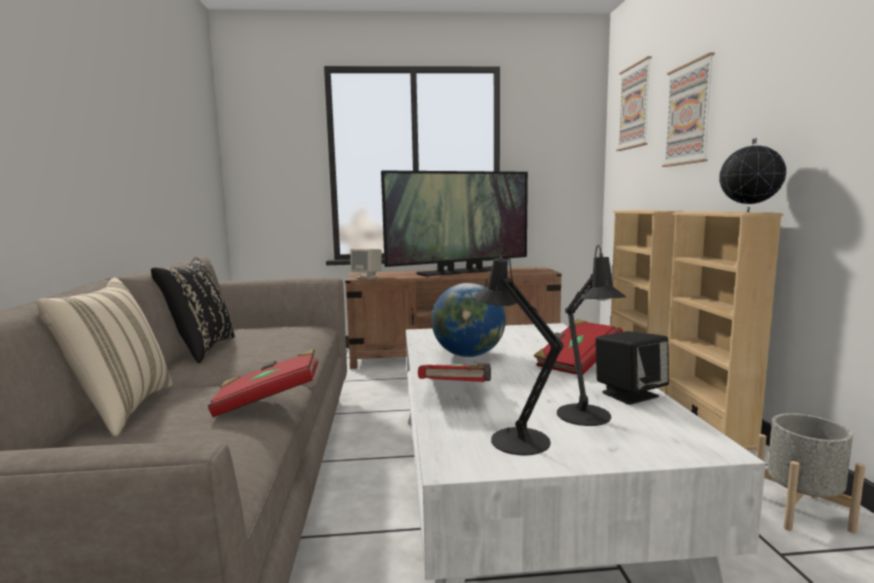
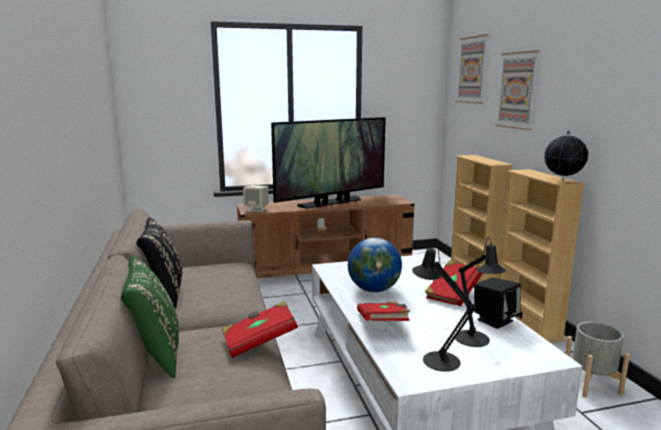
camera: 10 degrees left, 5 degrees up
beige pillow [37,277,173,436] -> green pillow [121,256,179,378]

